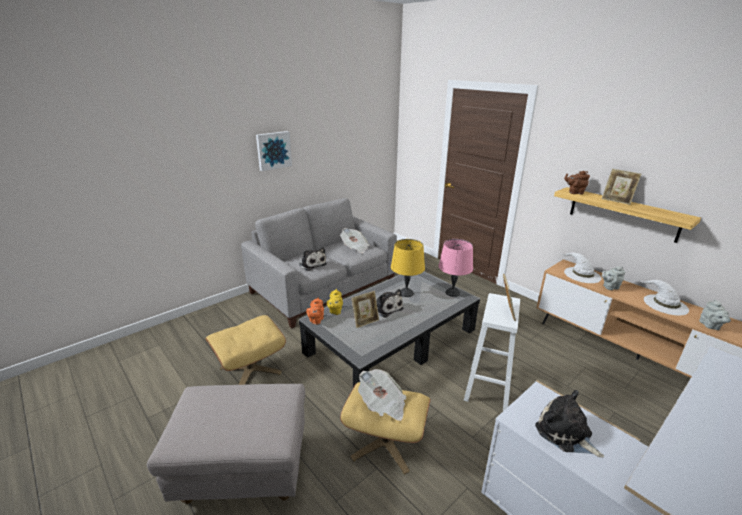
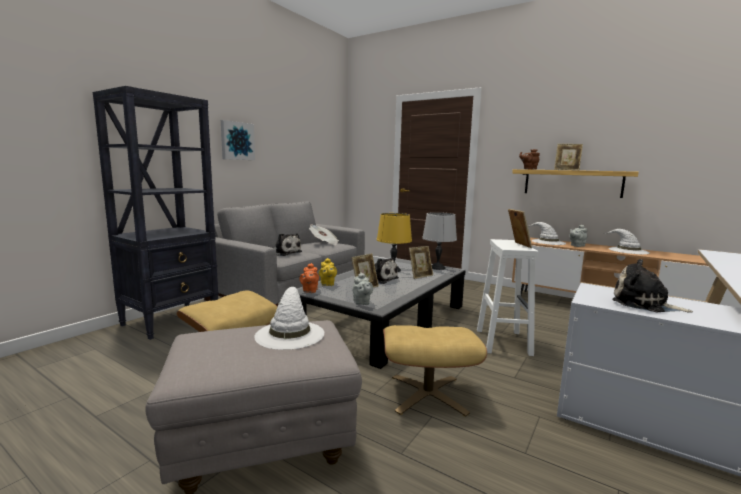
camera: 15 degrees left, 15 degrees down
newspaper [358,369,407,421] -> none
pink table lamp [439,239,473,297] -> grey table lamp [422,212,457,270]
grey teapot [699,299,731,330] -> grey teapot moved to [353,272,373,305]
none -> black bookcase [93,86,219,340]
none -> white hat [254,287,324,350]
none -> picture frame [409,246,433,279]

